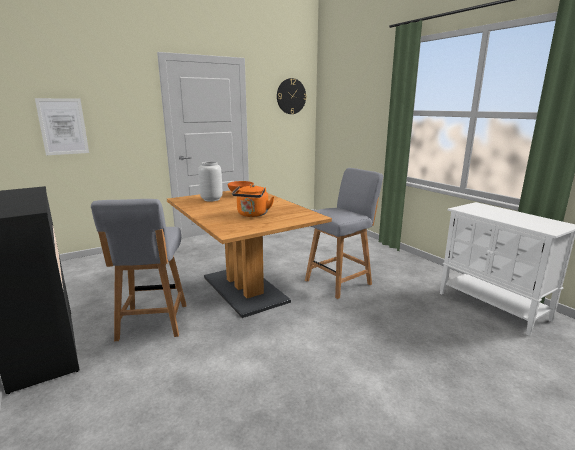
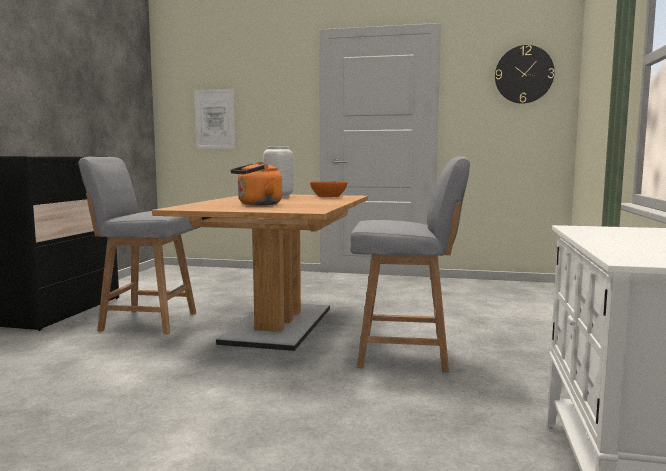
camera: 45 degrees right, 10 degrees down
grey chair [91,199,186,341] -> grey chair turned 60 degrees clockwise [78,157,197,334]

